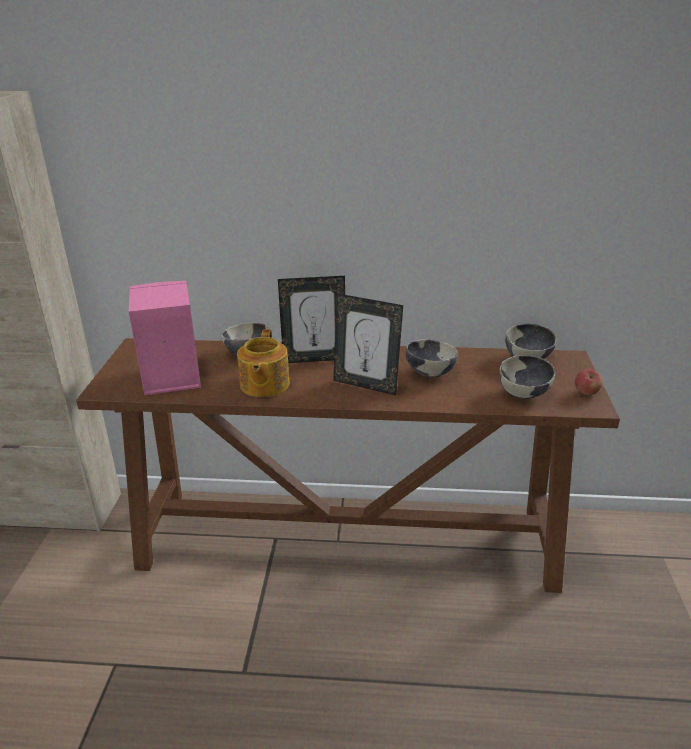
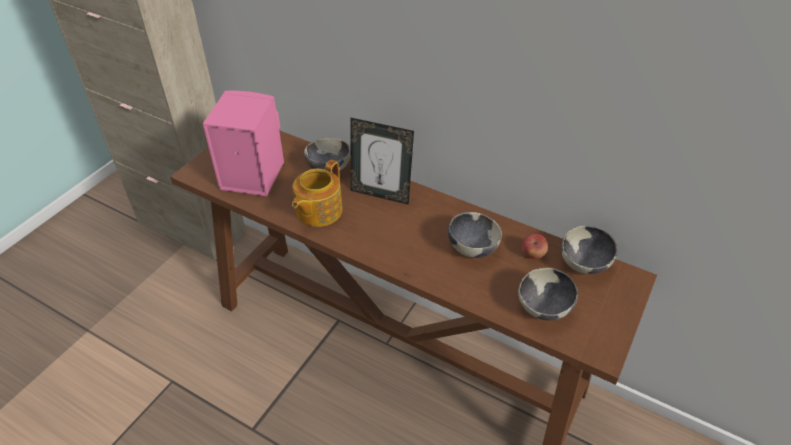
camera: 25 degrees right, 15 degrees up
picture frame [333,293,403,395] -> none
apple [575,369,603,395] -> apple moved to [522,233,548,259]

